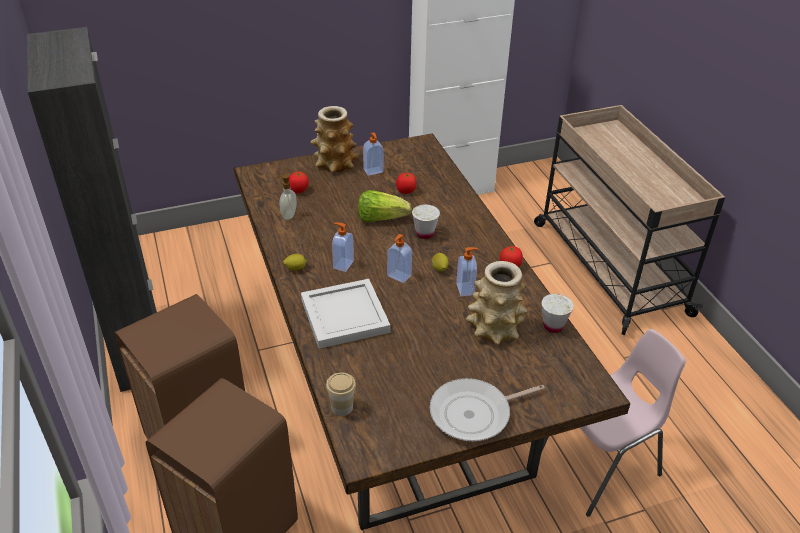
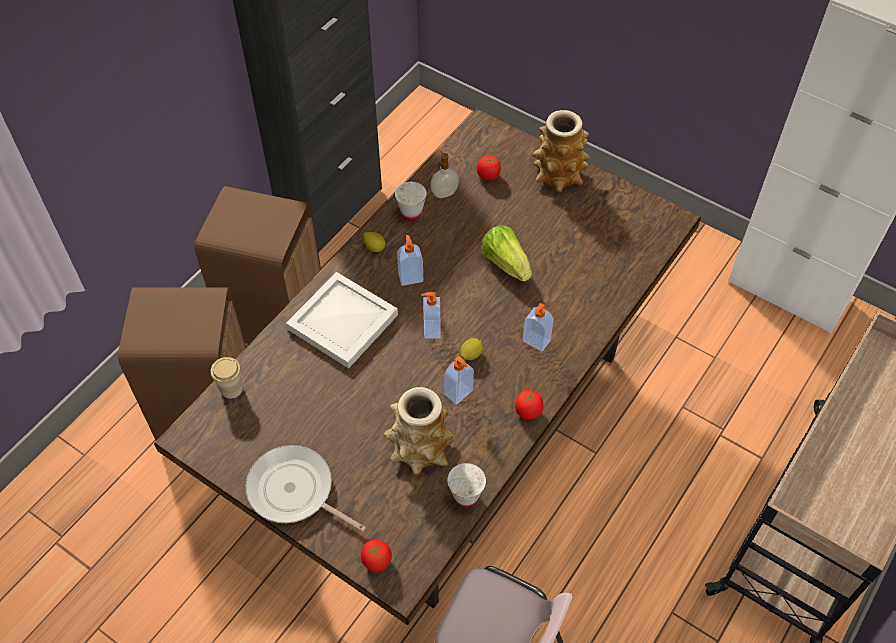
camera: 55 degrees right, 15 degrees up
soap dispenser [363,132,384,176] -> soap dispenser moved to [523,303,554,351]
tomato [396,173,417,194] -> tomato moved to [361,540,392,572]
white cup [412,205,440,239] -> white cup moved to [395,182,427,221]

